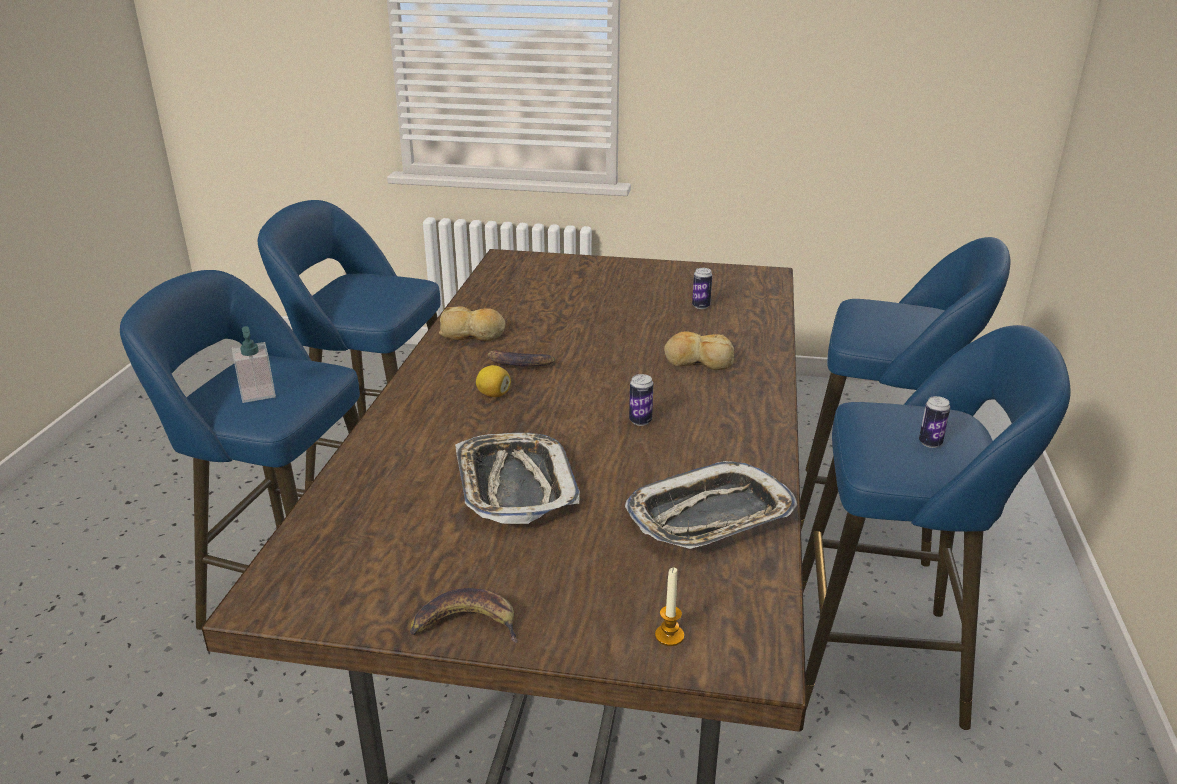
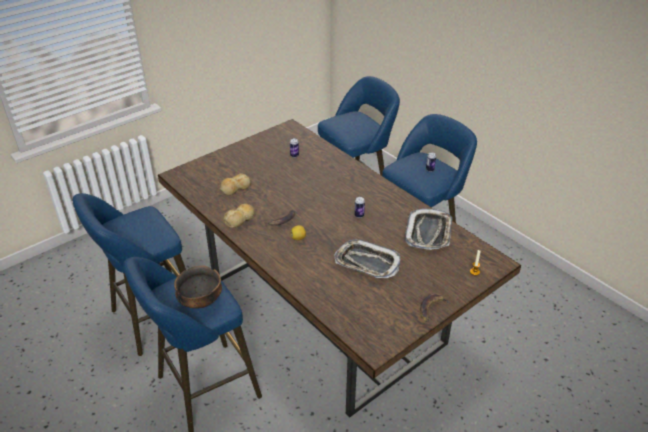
camera: 50 degrees left, 10 degrees up
soap dispenser [232,326,276,403] -> bowl [174,266,222,309]
bread [664,331,734,370] -> bread moved to [220,173,251,196]

